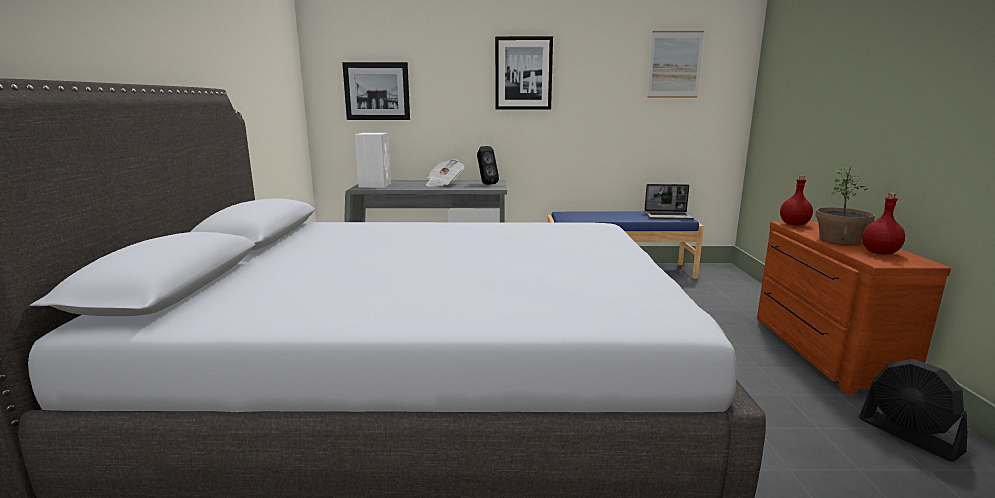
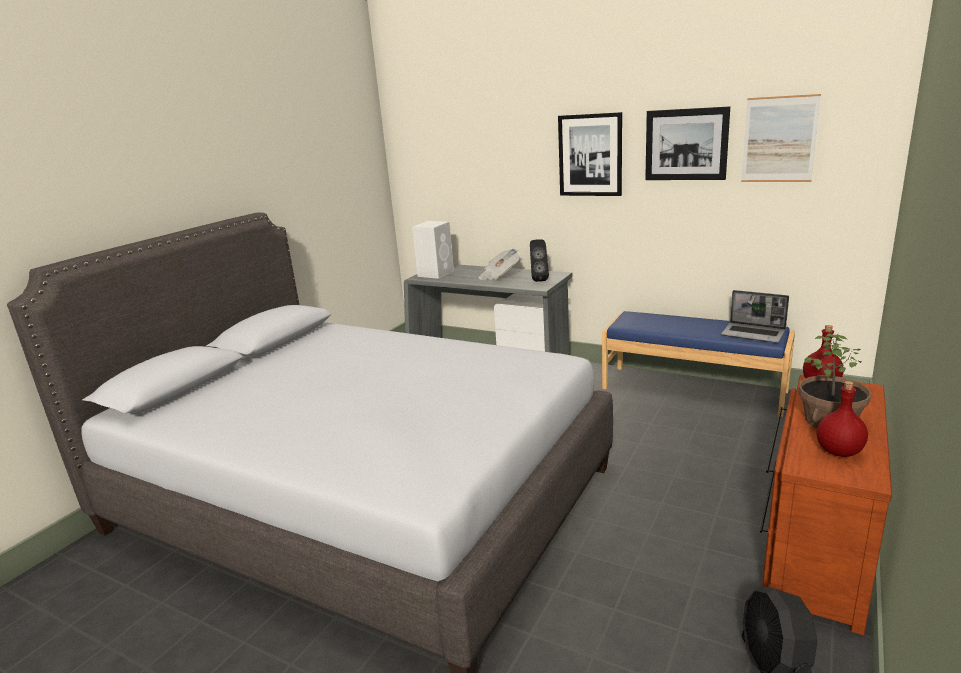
camera: 30 degrees right, 5 degrees up
picture [342,62,410,120] -> picture moved to [645,106,730,180]

